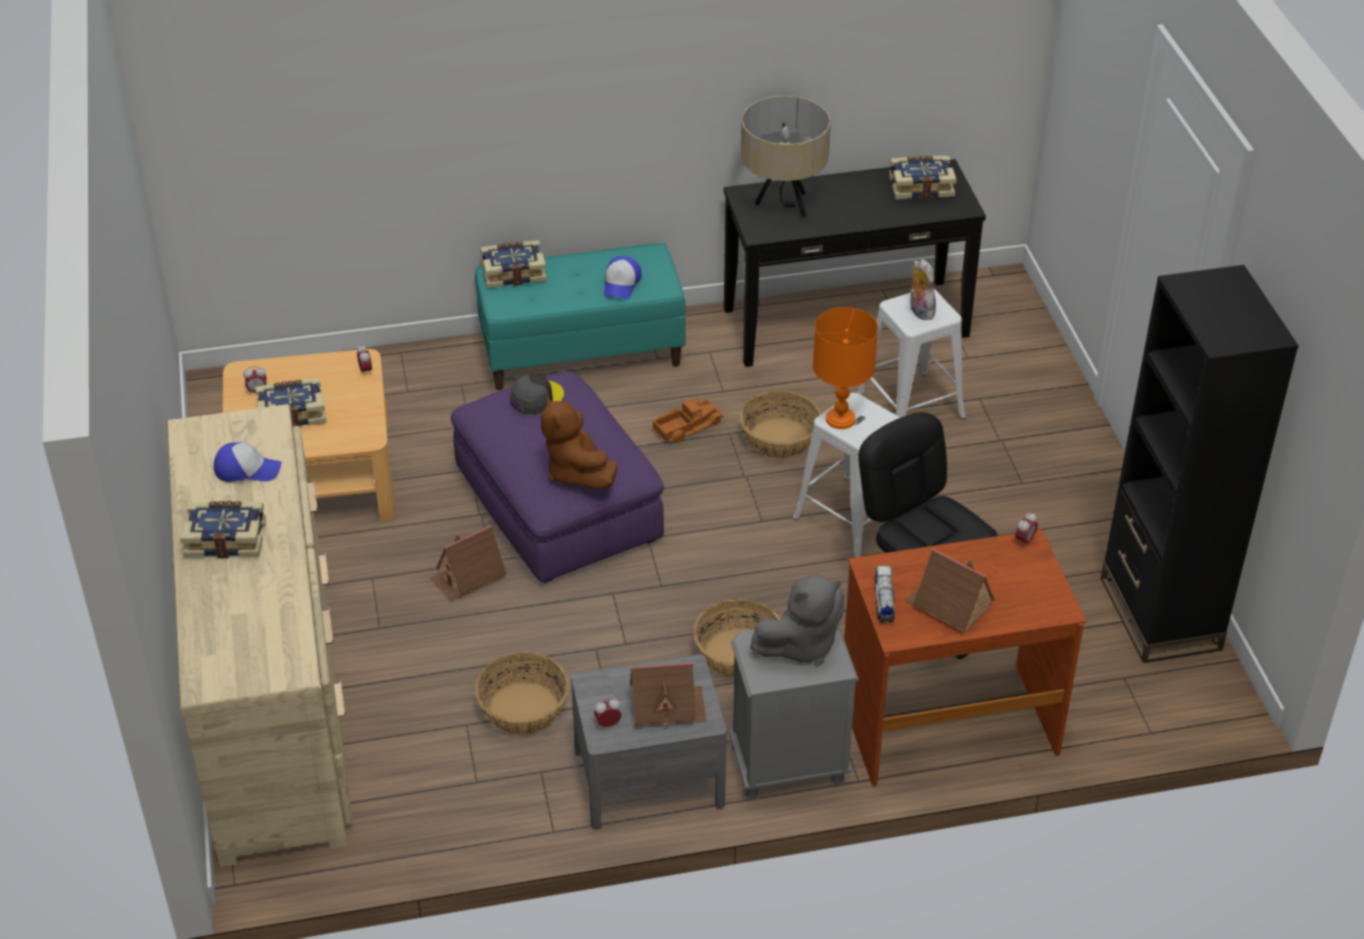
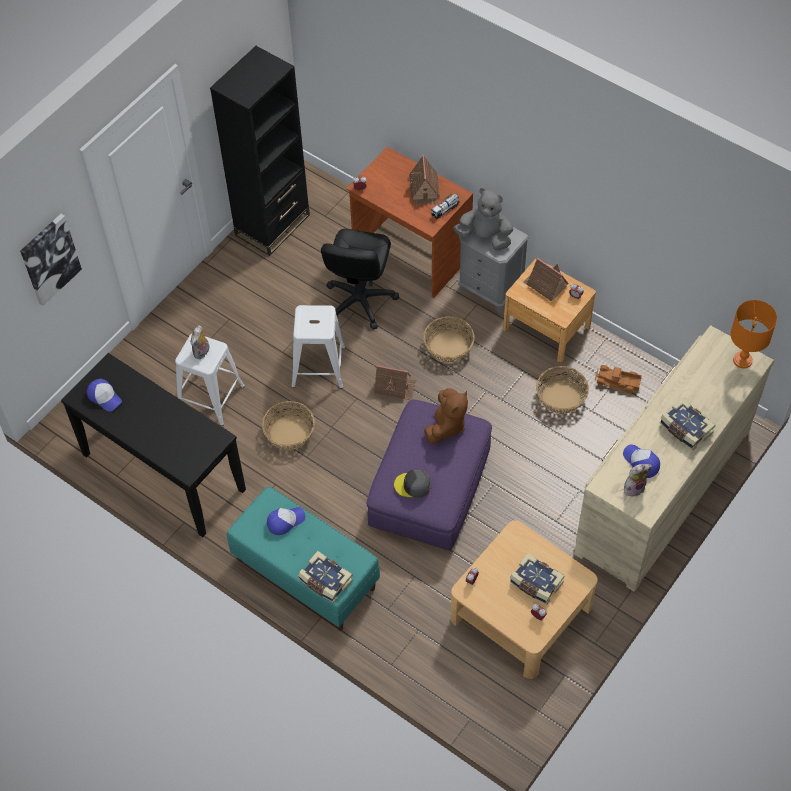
camera: 130 degrees left, 15 degrees up
toy house [430,525,506,602] -> toy house moved to [374,365,416,400]
grey nightstand [571,654,727,830] -> brown nightstand [503,259,596,363]
toy truck [653,398,724,443] -> toy truck moved to [595,365,642,393]
beige table lamp [740,96,831,218] -> none
orange table lamp [813,307,878,429] -> orange table lamp moved to [730,300,777,368]
book [889,156,957,199] -> cap [87,379,122,411]
none -> picture [20,214,82,306]
none -> plush toy [624,464,652,496]

